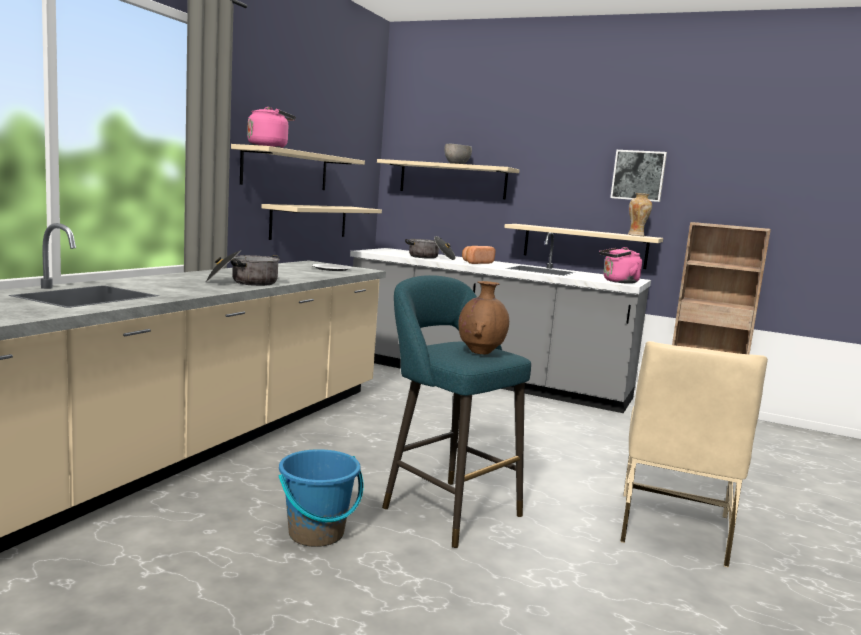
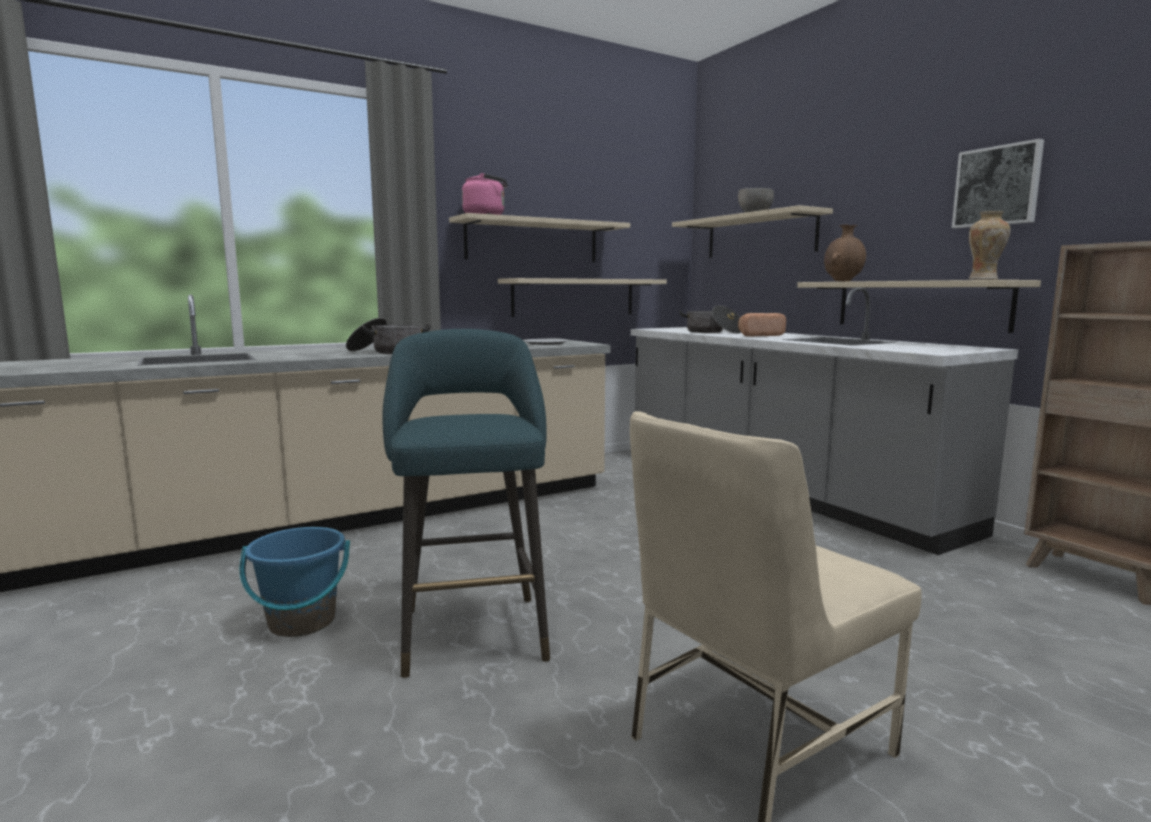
camera: 35 degrees right, 0 degrees up
brown vase [458,281,509,354] -> brown vase moved to [824,224,866,282]
pink kettle [599,247,642,284] -> none

